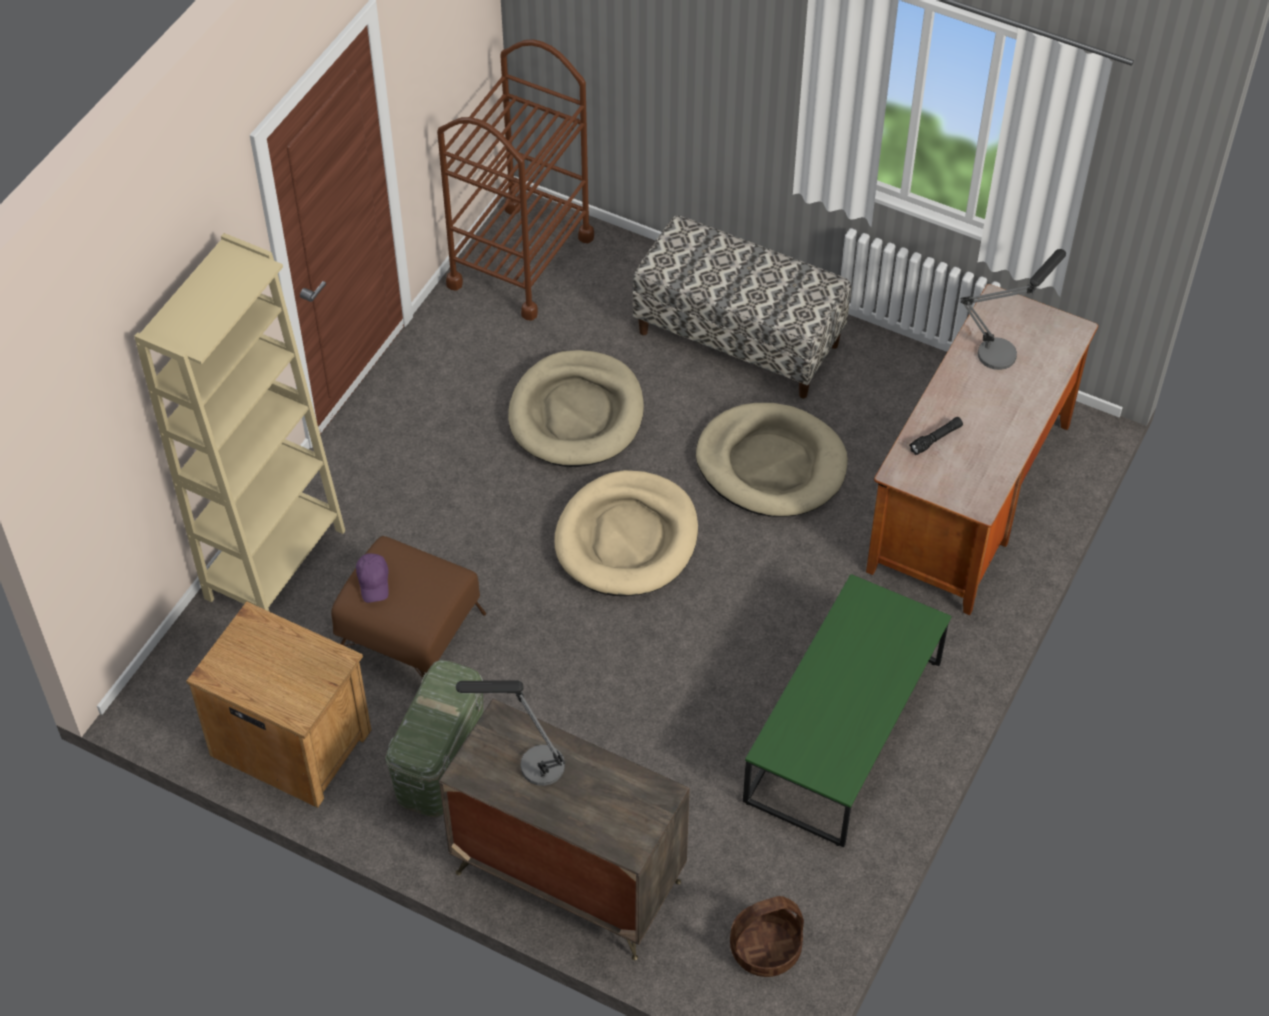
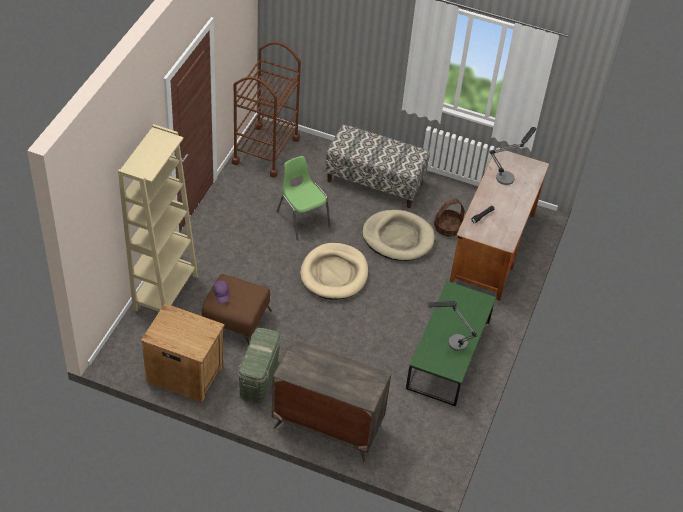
camera: 10 degrees left, 5 degrees down
table lamp [456,680,565,786] -> table lamp moved to [428,301,478,351]
beige dog bed [508,350,644,467] -> green chair [276,156,331,240]
basket [730,896,804,977] -> basket moved to [434,199,465,237]

